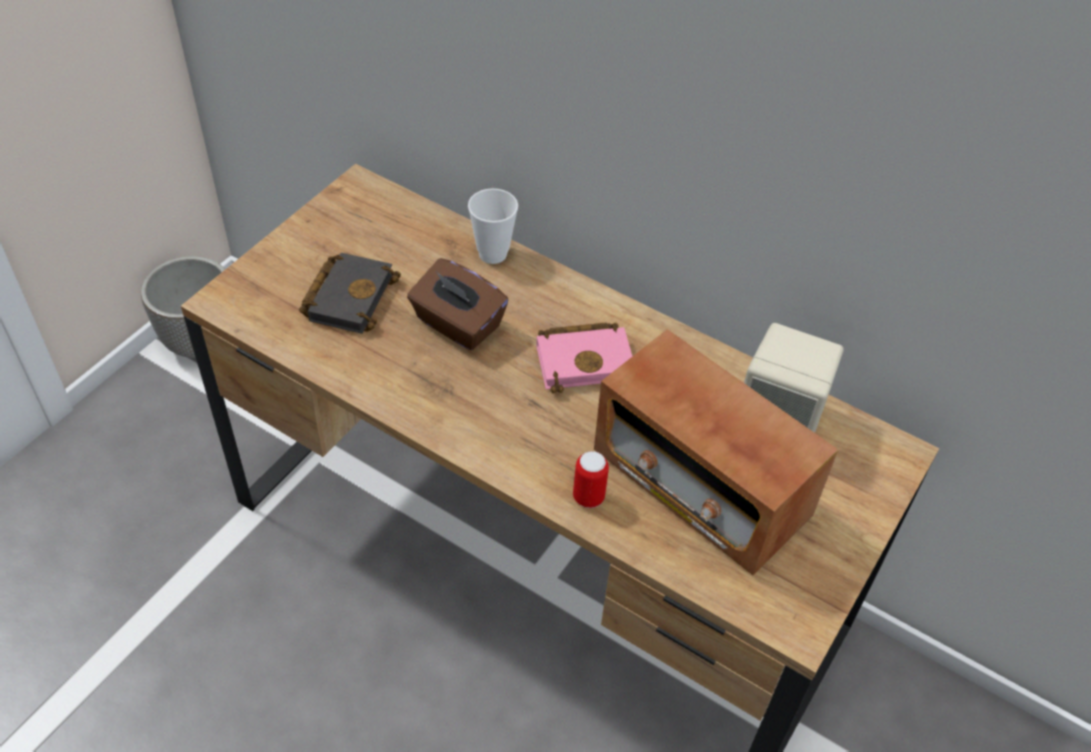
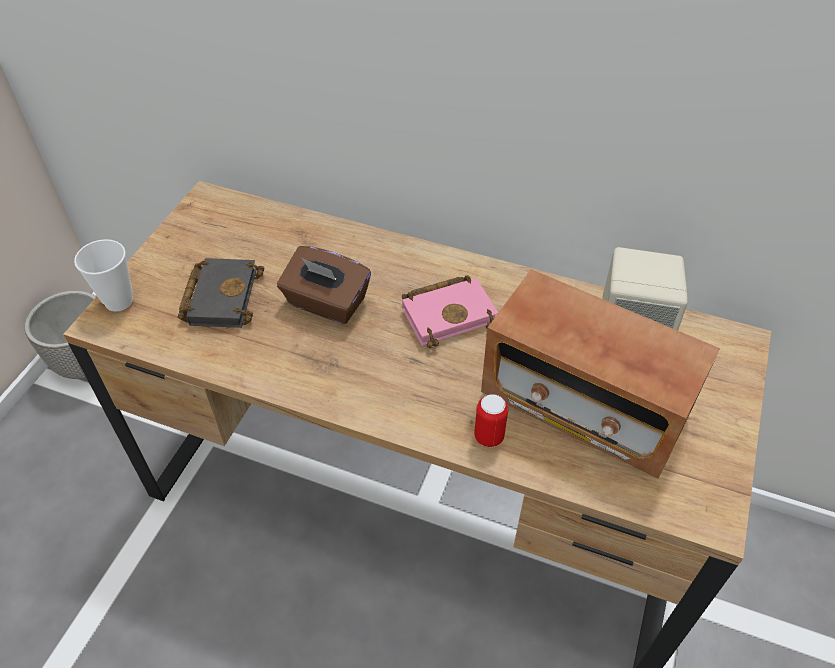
camera: 10 degrees left, 0 degrees up
cup [468,188,518,264] -> cup moved to [74,239,133,312]

